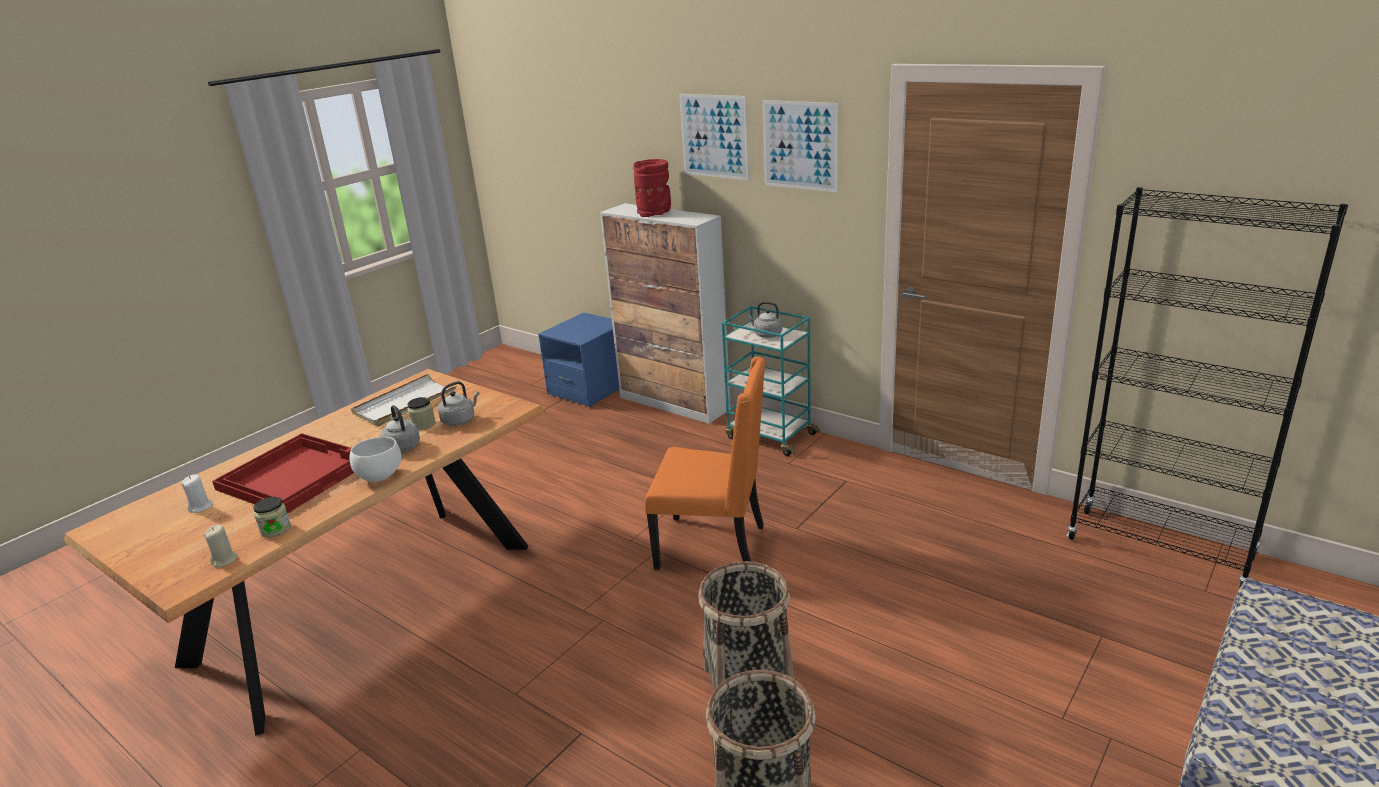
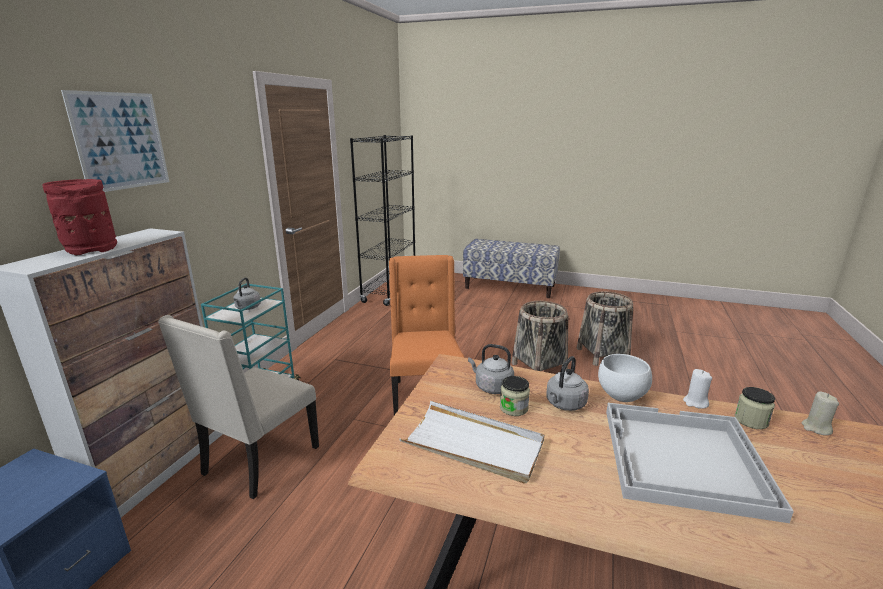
camera: 110 degrees left, 5 degrees down
white candle [181,475,213,513] -> white candle moved to [683,369,712,409]
red tray [212,433,354,513] -> white tray [606,403,794,523]
picture [762,100,839,192] -> none
none -> beige chair [158,315,319,499]

